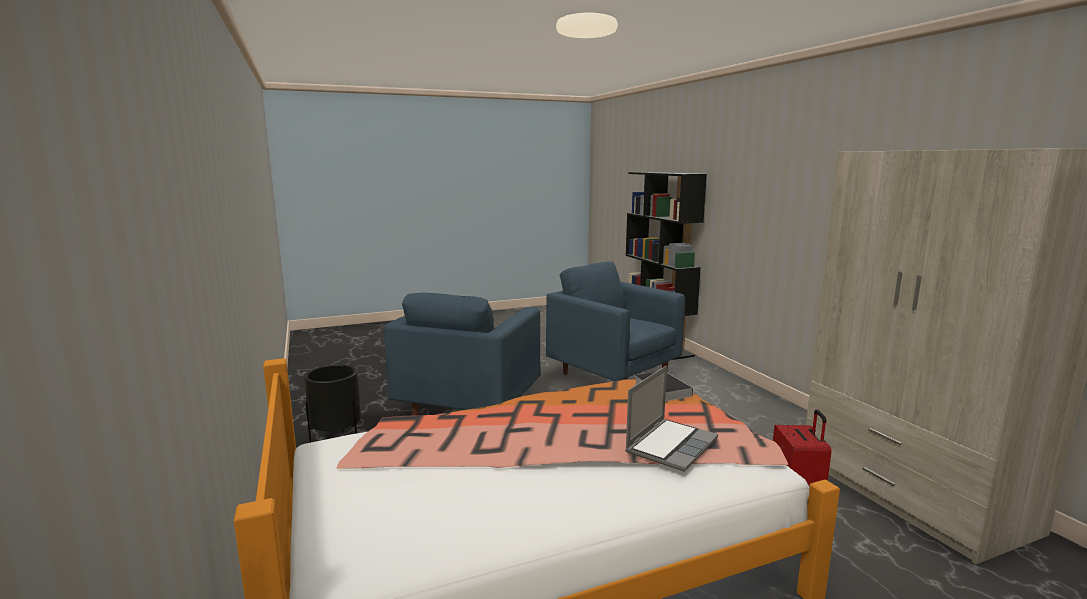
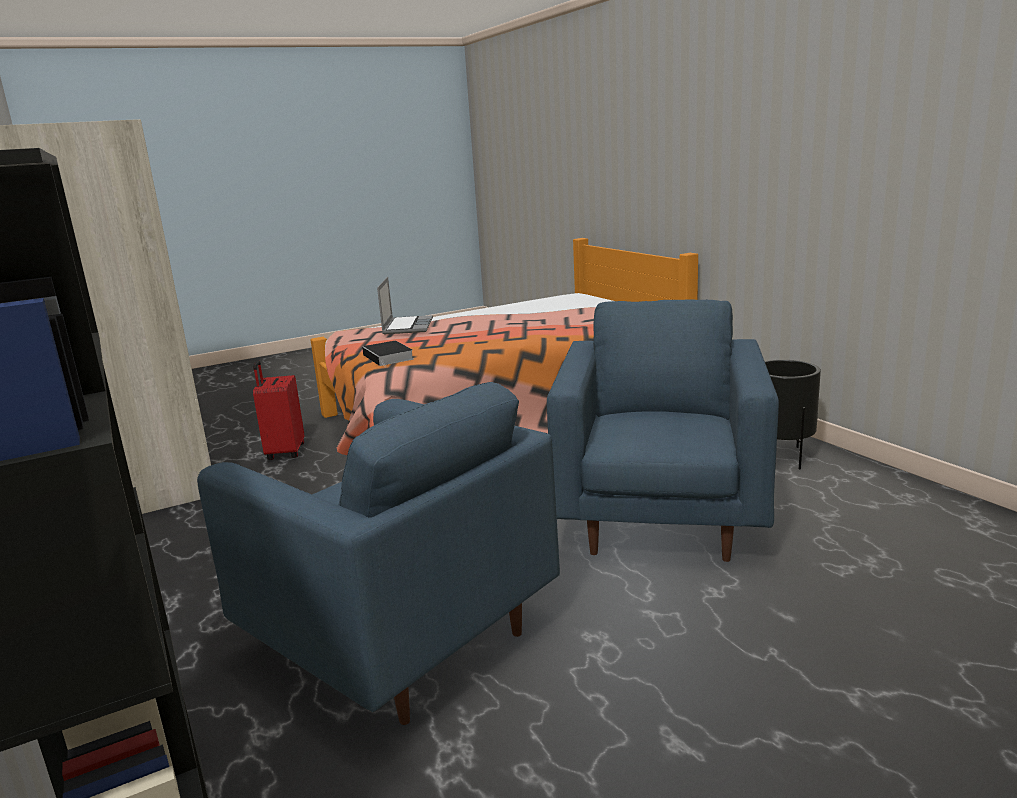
camera: 175 degrees right, 5 degrees up
laptop [625,366,718,472] -> laptop turned 150 degrees clockwise [377,277,433,335]

